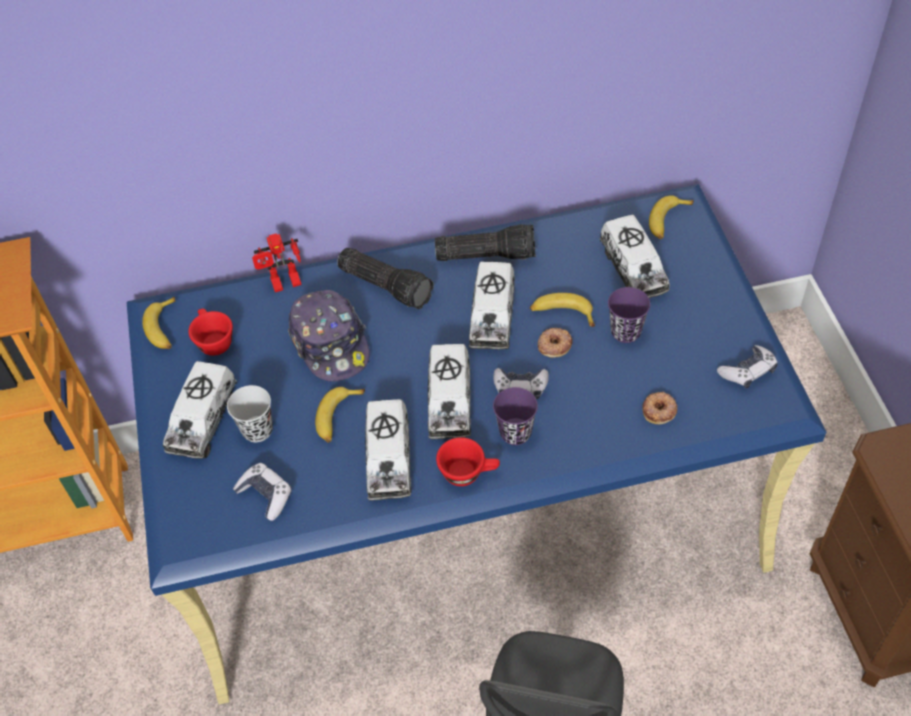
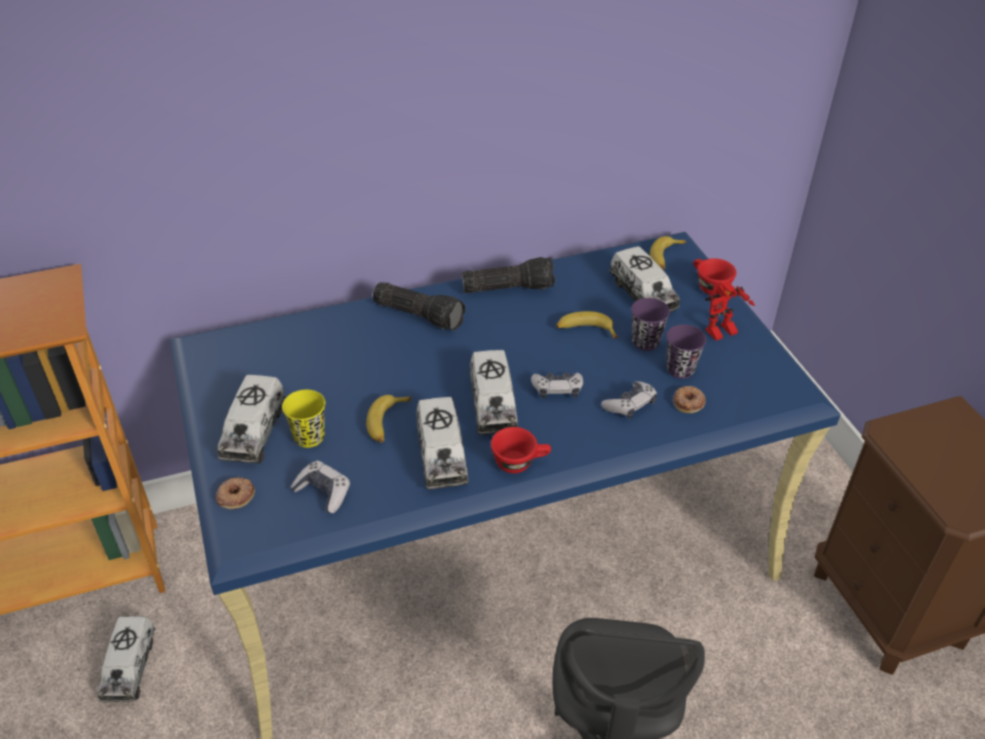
camera: 10 degrees left, 10 degrees down
banana [142,297,175,349] -> none
red cup [188,308,233,356] -> red cup moved to [693,258,736,295]
black cup [227,385,273,442] -> yellow cup [282,390,325,448]
toy robot [252,233,301,292] -> toy robot moved to [705,281,755,341]
cap [288,290,370,382] -> none
toy truck [469,262,515,350] -> toy truck moved to [98,617,155,702]
purple cup [493,387,538,445] -> purple cup moved to [666,324,707,379]
donut [538,328,572,358] -> donut moved to [216,477,255,509]
game controller [717,345,778,389] -> game controller moved to [601,381,657,419]

